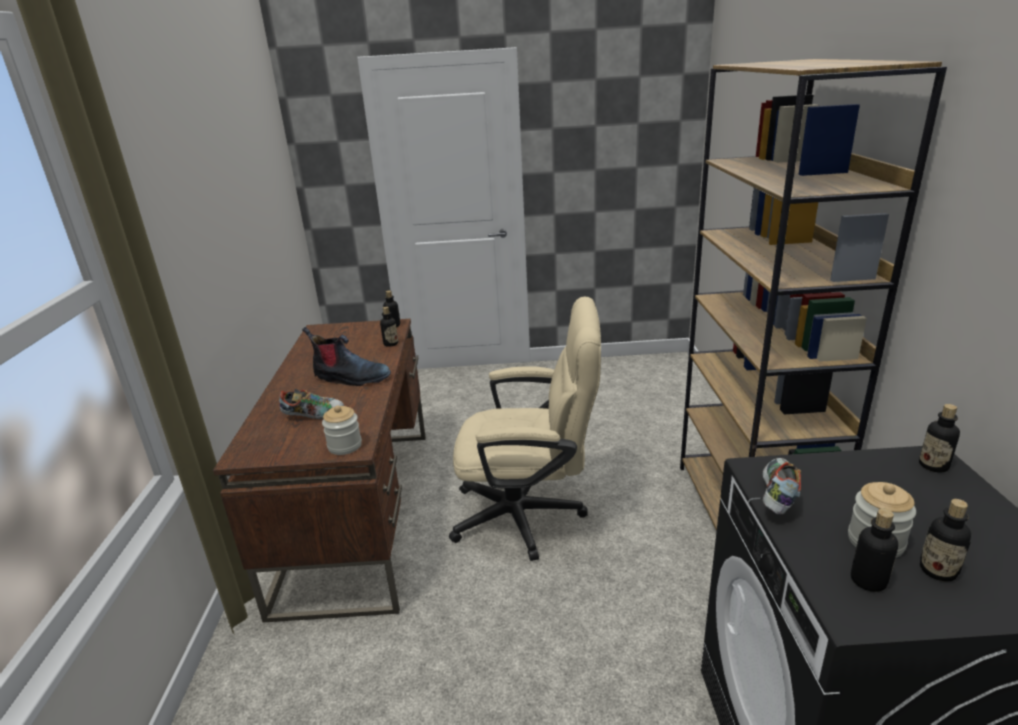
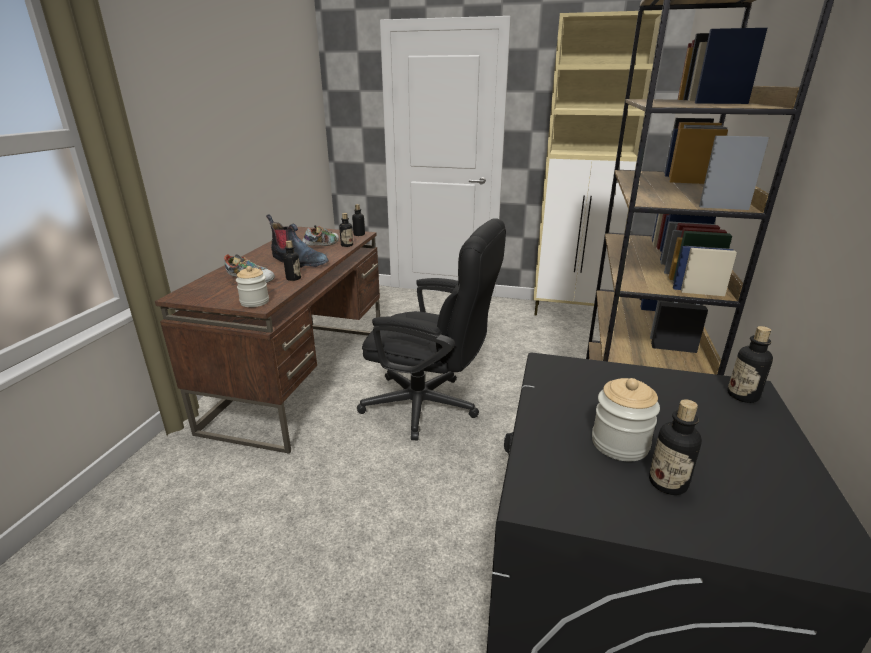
camera: 15 degrees right, 0 degrees up
beige office chair [449,297,601,561] -> black office chair [357,218,506,440]
shoe [763,458,801,515] -> shoe moved to [302,225,339,246]
bottle [851,509,898,592] -> bottle moved to [283,240,301,281]
none -> beige cabinet [533,10,662,316]

